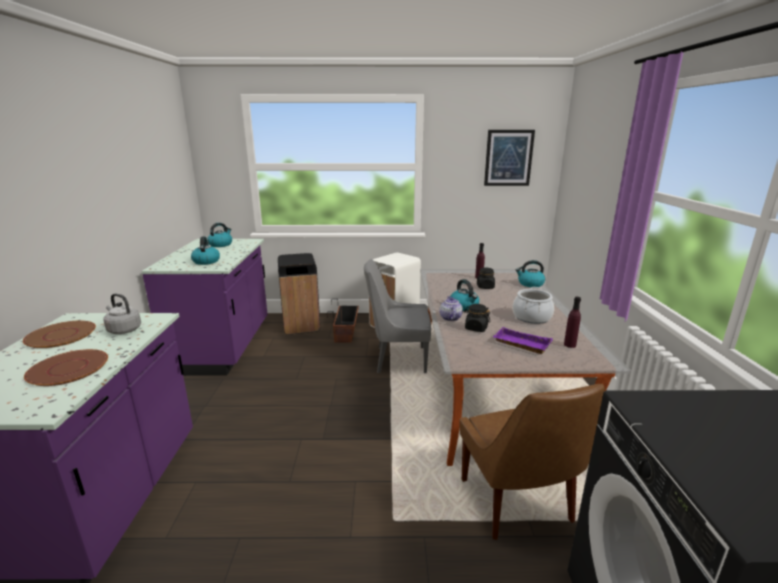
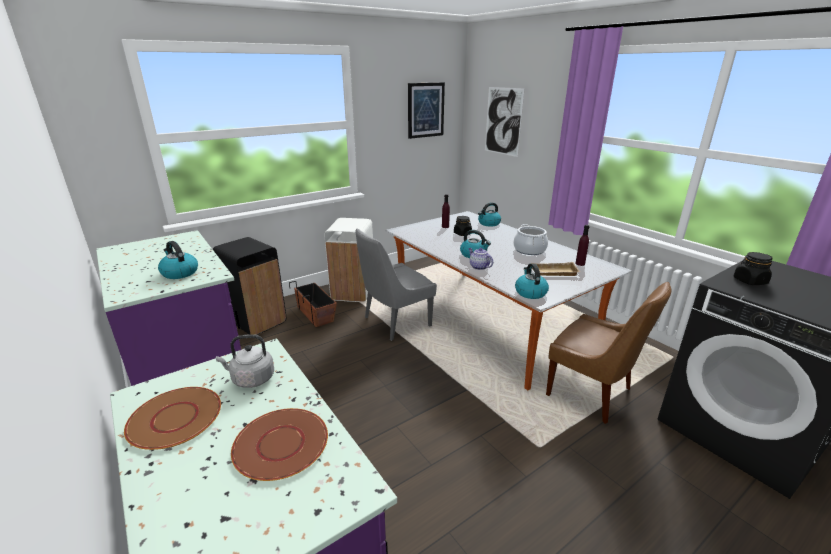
camera: 35 degrees left, 5 degrees up
kettle [207,223,232,247] -> kettle moved to [515,263,549,299]
black jar [464,304,490,332] -> black jar moved to [733,252,773,285]
purple tray [493,327,553,354] -> beige tray [532,262,580,276]
none -> picture [485,87,524,157]

